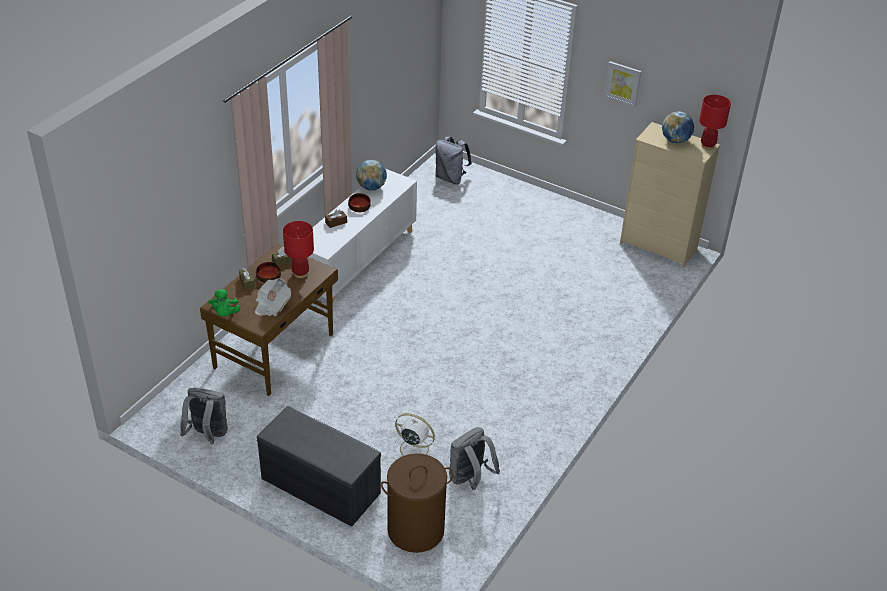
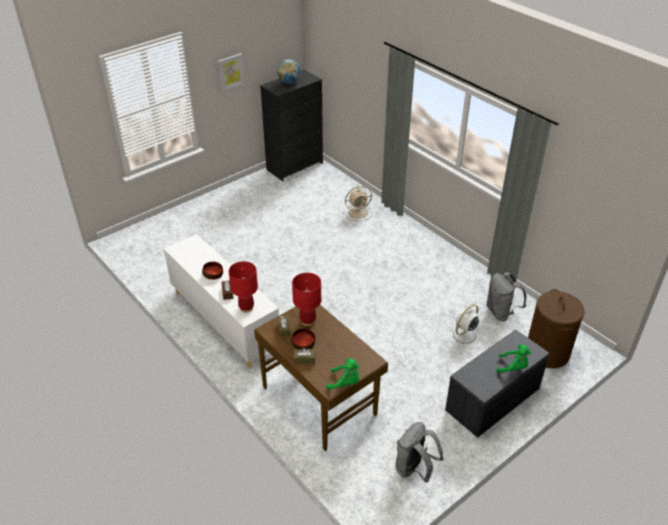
camera: 70 degrees left, 0 degrees up
newspaper [255,278,291,316] -> none
globe [356,160,387,191] -> none
grey backpack [435,136,472,184] -> none
beige dresser [620,122,720,268] -> black dresser [260,70,323,181]
red table lamp [699,95,731,150] -> red table lamp moved to [229,261,258,313]
none -> beige fan [343,186,372,221]
none -> green plush toy [497,345,531,373]

